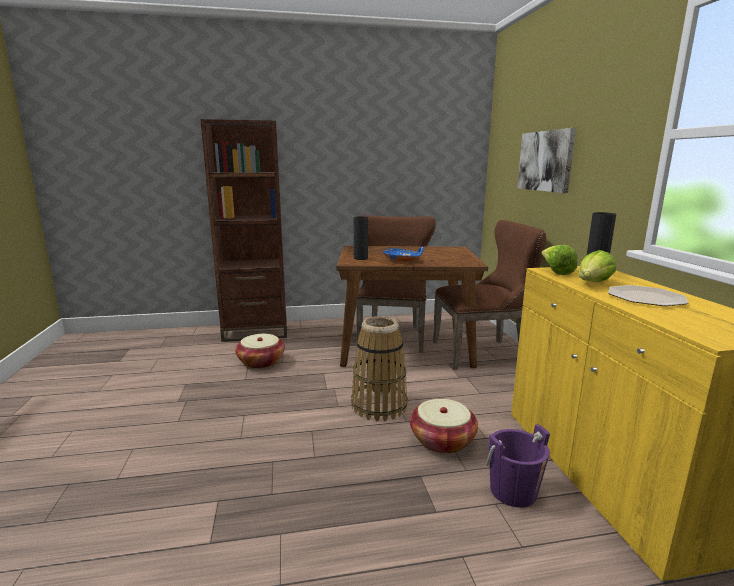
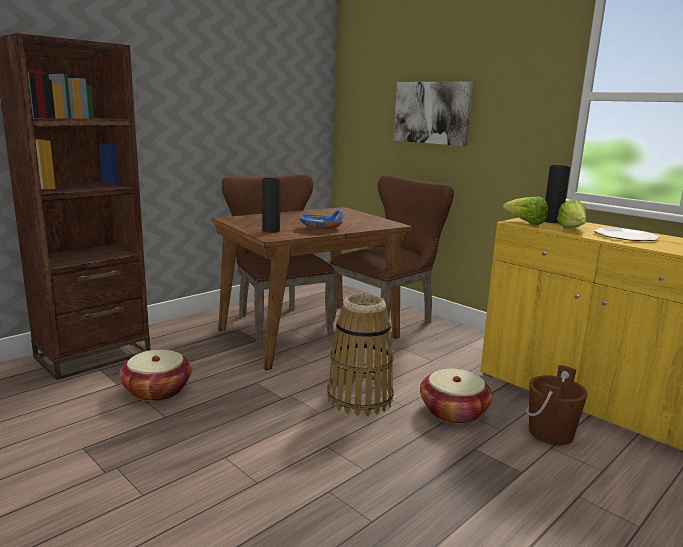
camera: 35 degrees left, 0 degrees up
purple bucket [486,424,550,508] -> brown bucket [526,365,588,445]

